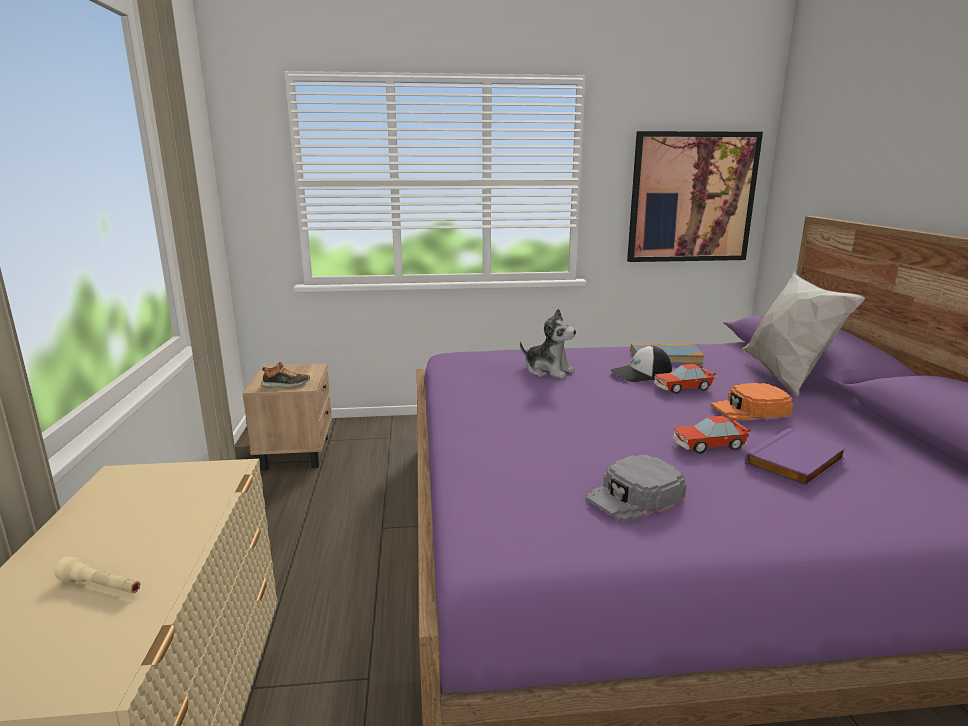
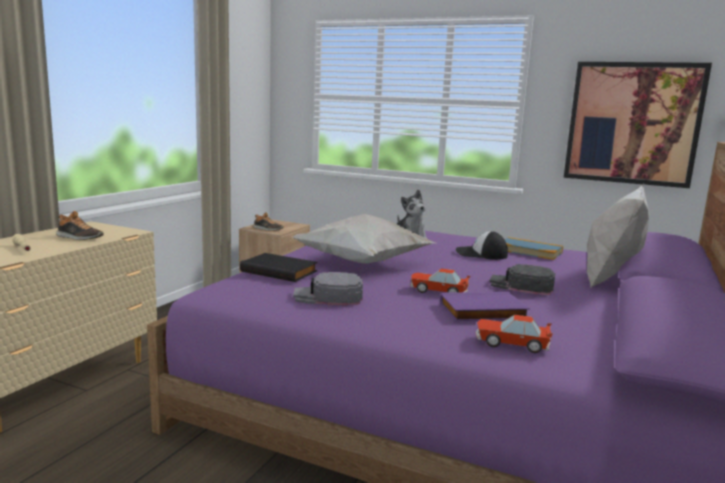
camera: 30 degrees right, 5 degrees down
toy car [654,364,716,394] -> toy car moved to [475,315,553,353]
orange cap [711,383,793,421] -> black cap [489,264,556,295]
none -> shoe [56,211,104,240]
none -> black book [240,253,318,282]
none -> white pillow [293,214,435,264]

